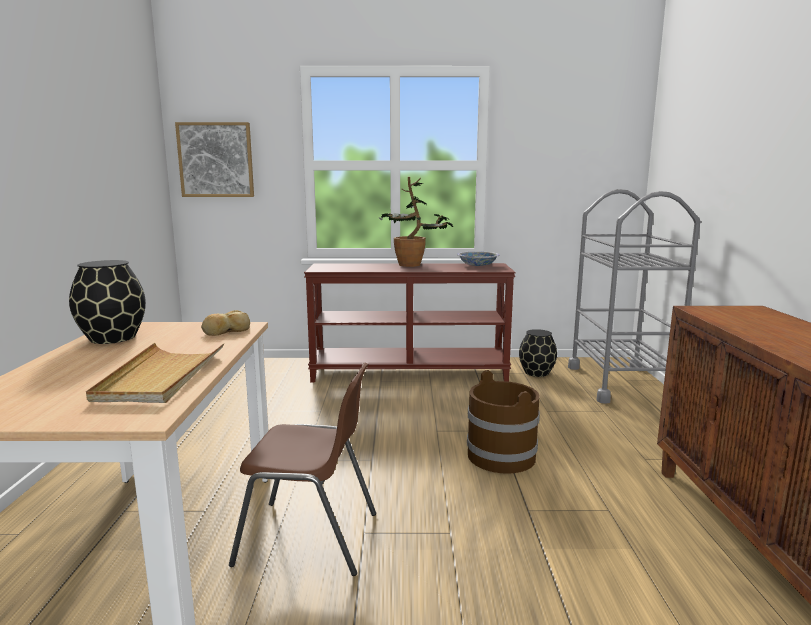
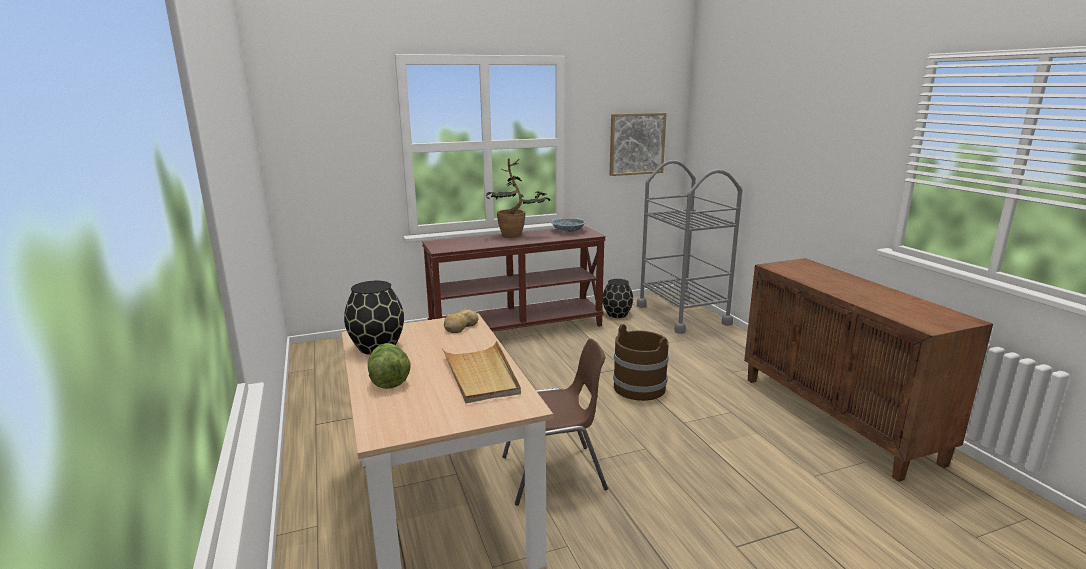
camera: 20 degrees left, 5 degrees up
picture [175,122,254,197] -> picture moved to [610,113,667,176]
none -> lettuce [368,343,410,389]

